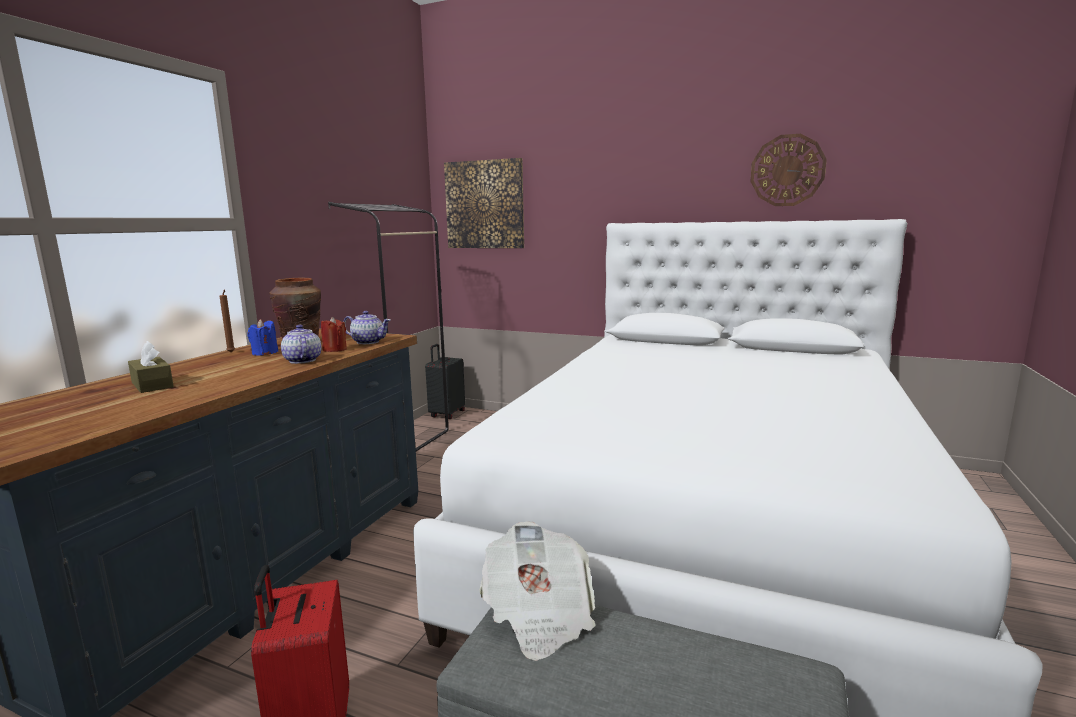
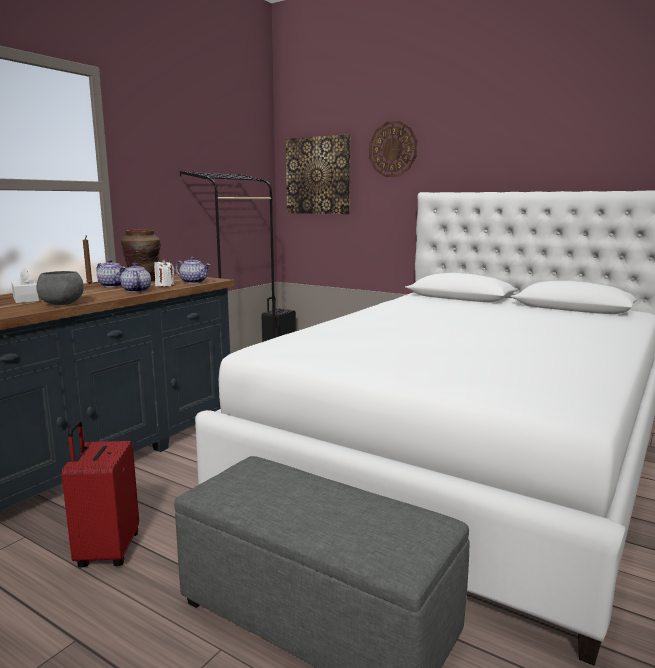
camera: 10 degrees right, 0 degrees up
brown tissue box [128,341,174,393] -> white tissue box [11,267,39,303]
blue candle [248,319,279,356] -> teapot [96,259,126,287]
red candle [321,317,347,352] -> white candle [154,259,174,287]
newspaper [479,522,595,661] -> none
wall clock [750,134,827,206] -> wall clock moved to [369,121,417,177]
none -> grey bowl [37,271,84,305]

